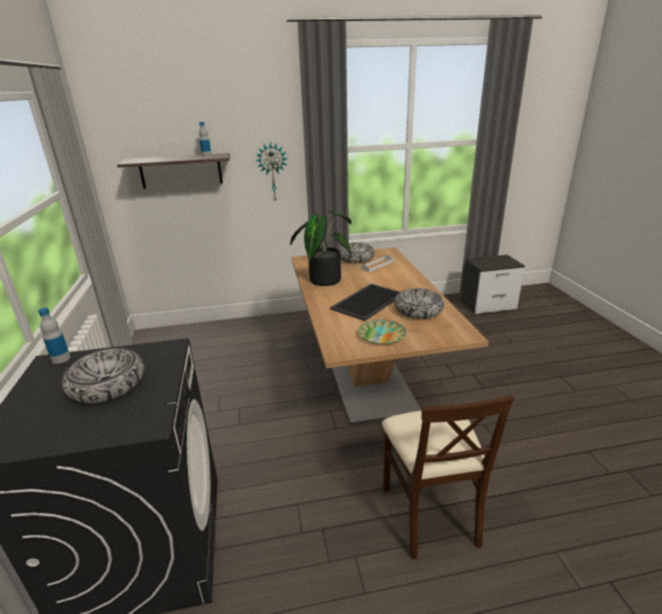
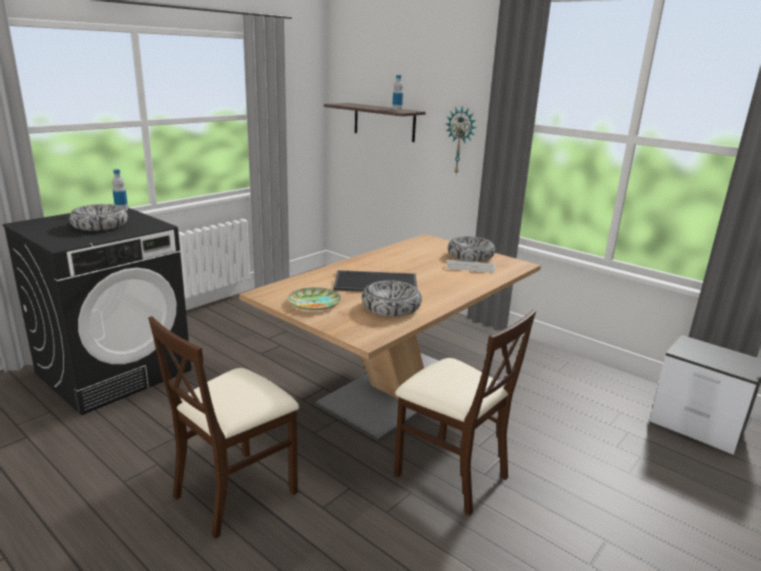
camera: 50 degrees right, 5 degrees down
potted plant [290,211,352,286] -> none
none -> beige chair [394,309,536,516]

